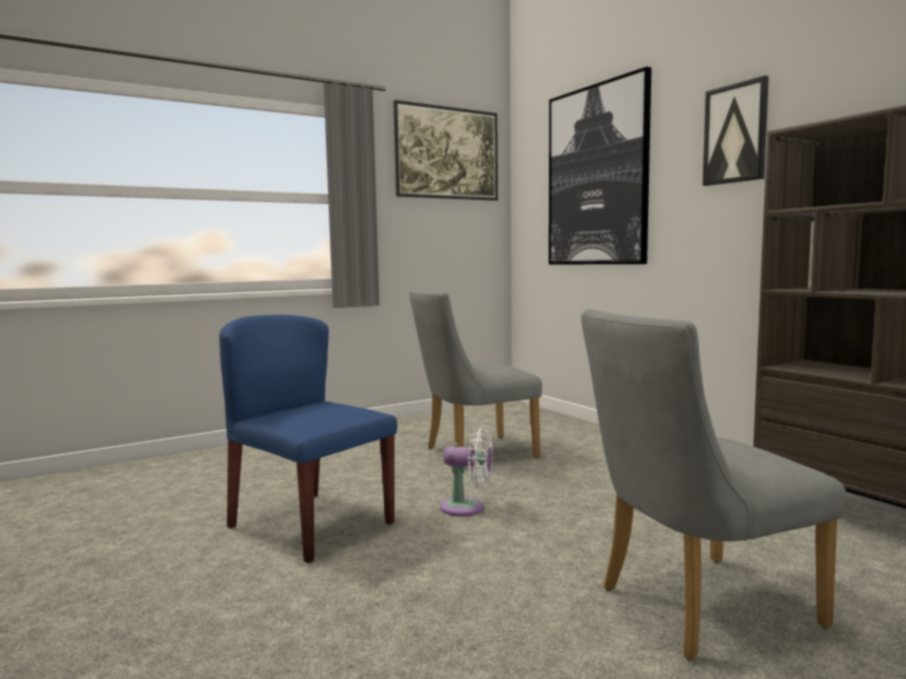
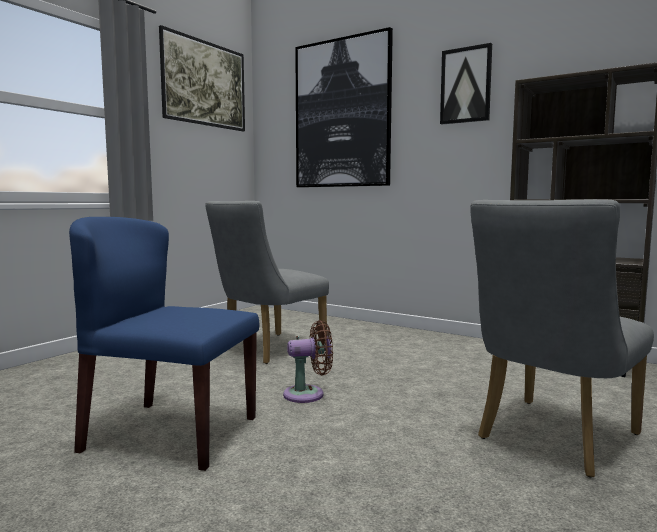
camera: 25 degrees left, 0 degrees up
white fan [440,428,493,517] -> brown fan [283,320,333,403]

